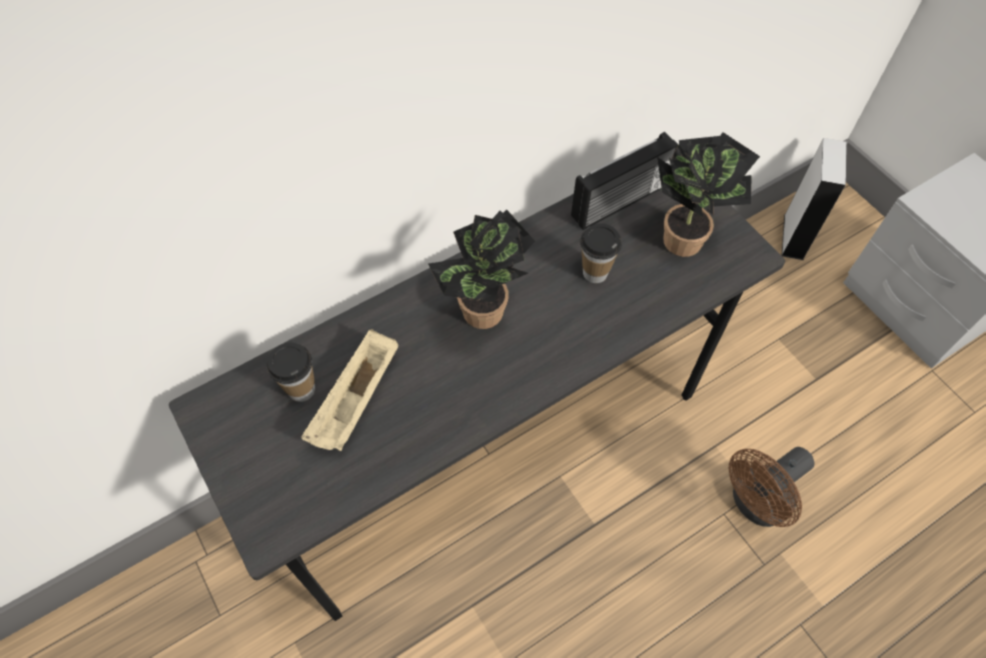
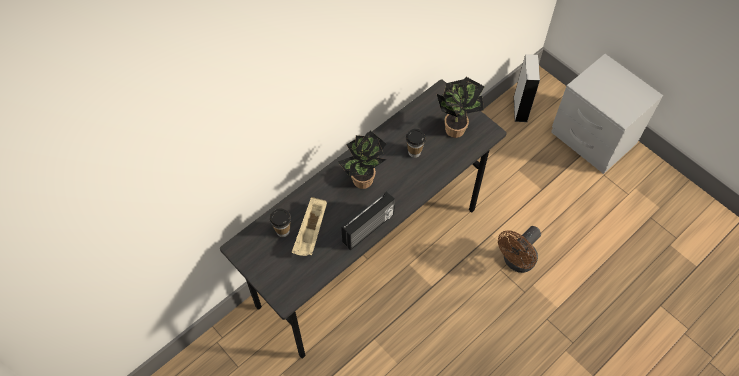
camera: 10 degrees left, 0 degrees up
radio [571,132,678,230] -> radio moved to [341,191,395,250]

